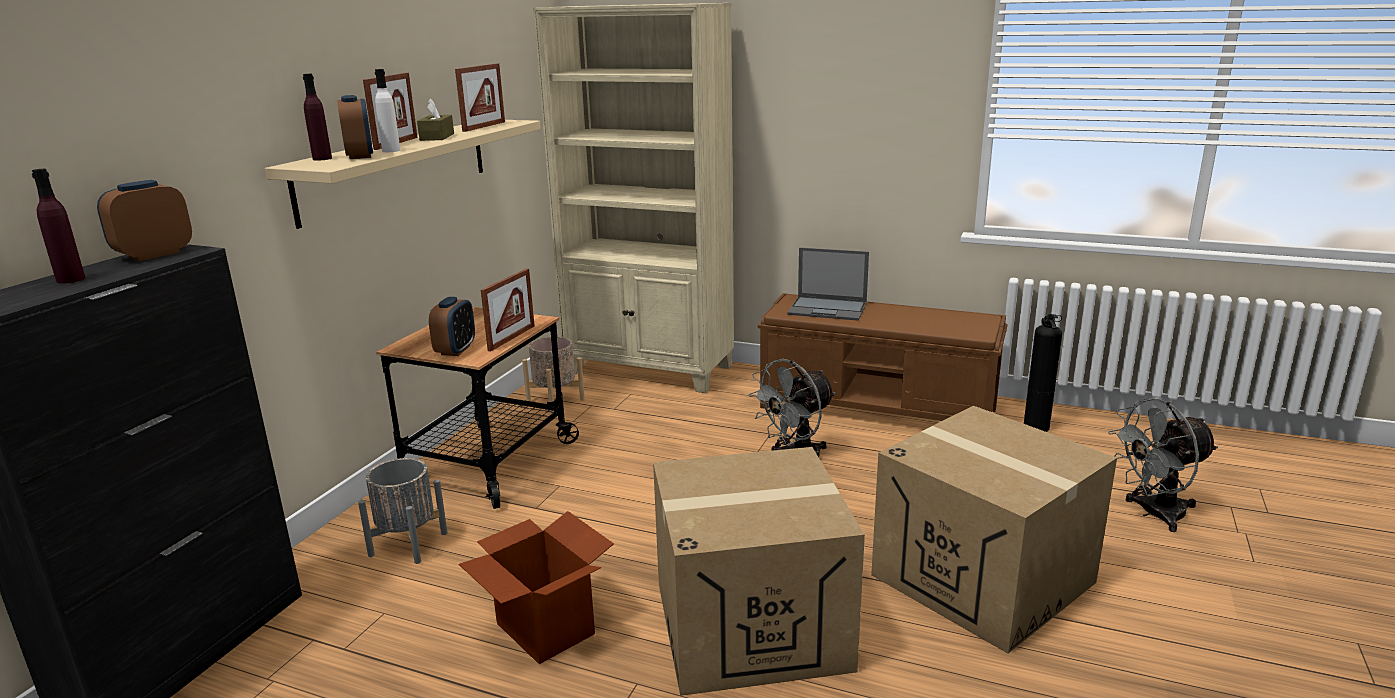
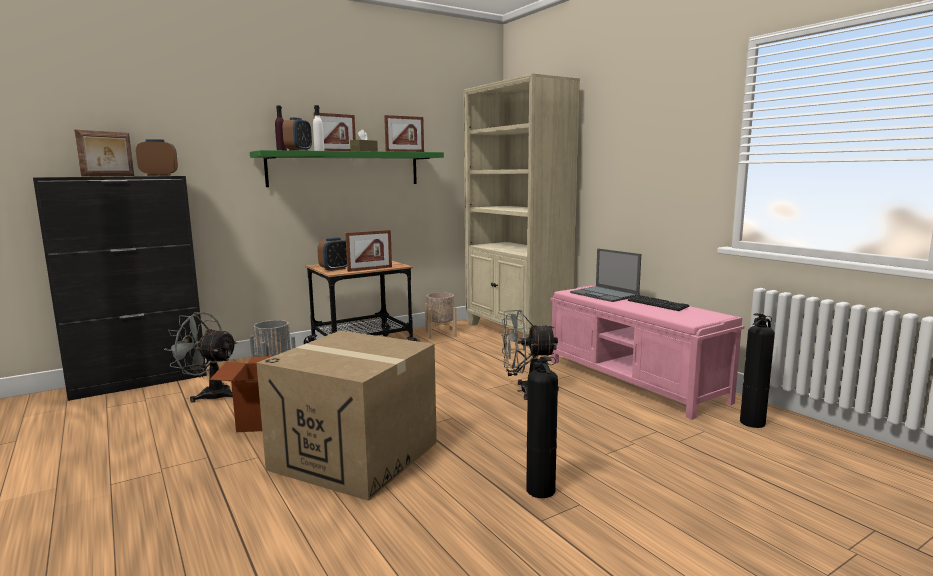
camera: 35 degrees right, 10 degrees down
purple bottle [32,169,86,284] -> picture frame [74,130,134,177]
beige shelf [265,120,541,229] -> green shelf [250,150,444,187]
brown bench [758,293,1008,421] -> pink bench [550,285,744,420]
cardboard box [871,406,1117,654] -> fire extinguisher [526,356,558,498]
grey fan [1108,398,1218,532] -> grey fan moved to [164,312,237,403]
none -> keyboard [628,295,690,311]

